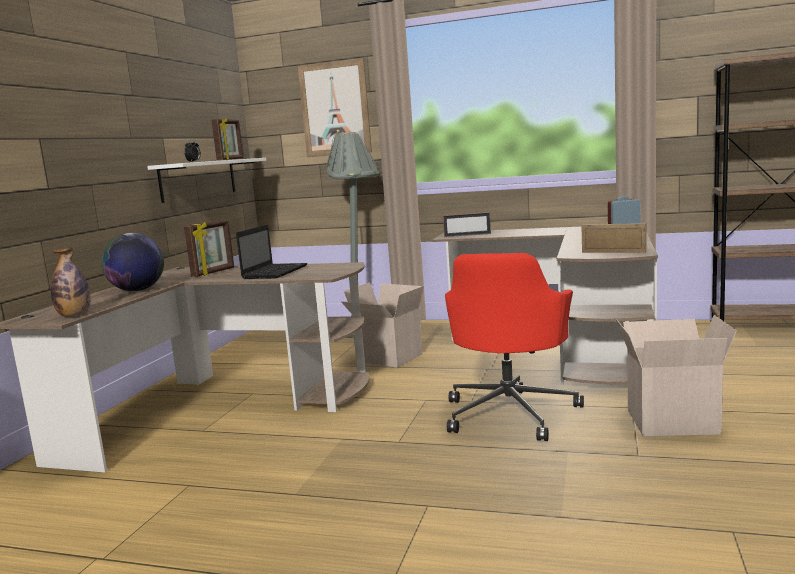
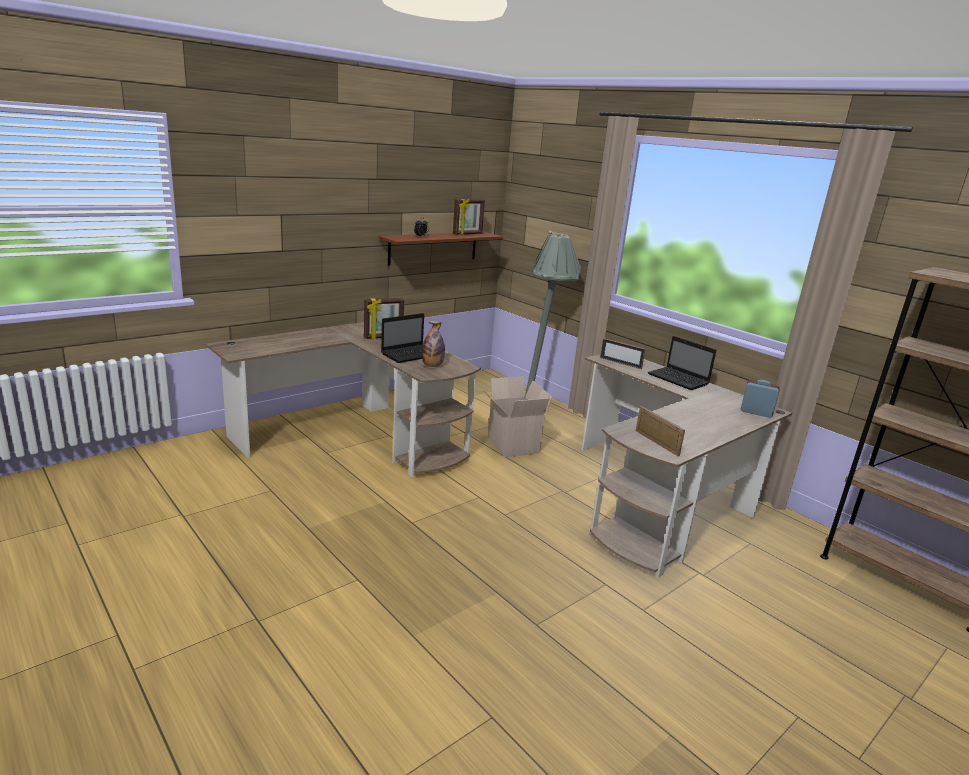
camera: 30 degrees right, 10 degrees up
bottle [51,248,90,317] -> bottle moved to [421,321,445,367]
globe [101,233,164,291] -> none
white shelf [147,158,266,203] -> brown shelf [379,231,503,266]
picture [298,58,372,157] -> none
red office chair [445,253,584,441] -> none
cardboard box [616,315,737,436] -> none
none -> laptop [648,336,717,390]

